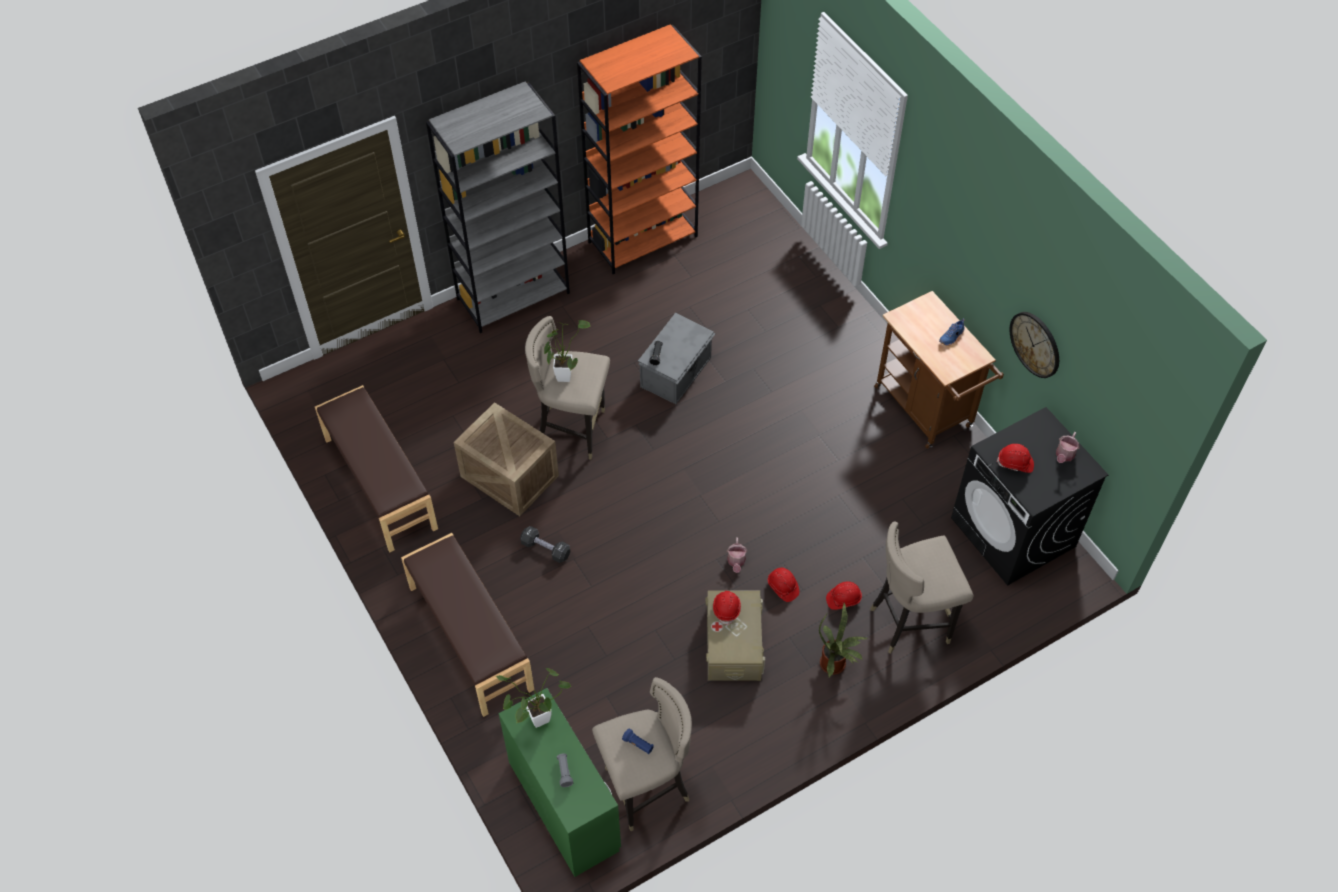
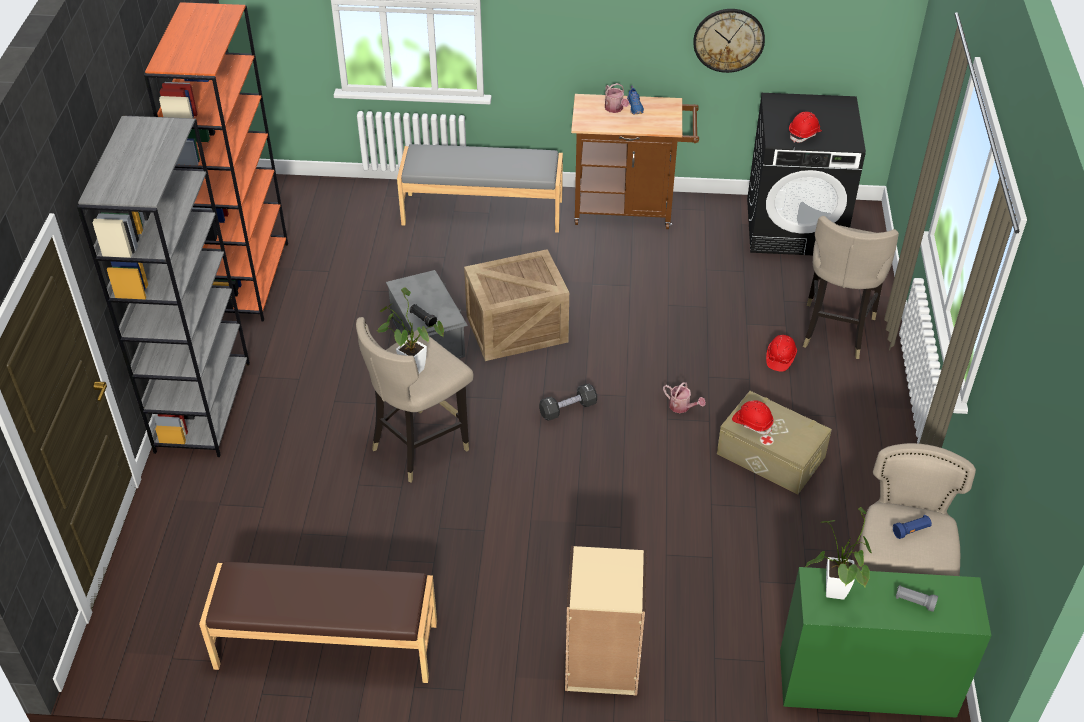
camera: 55 degrees left, 10 degrees down
brown bench [401,533,535,717] -> beige bookcase [565,546,647,696]
crate [454,402,559,516] -> crate moved to [464,249,569,361]
black dumbbell [520,526,570,563] -> black dumbbell moved to [539,384,597,420]
red hard hat [768,568,799,602] -> none
potted plant [819,603,869,677] -> none
watering can [1056,432,1080,463] -> watering can moved to [605,83,629,113]
none -> grey bench [397,144,563,233]

